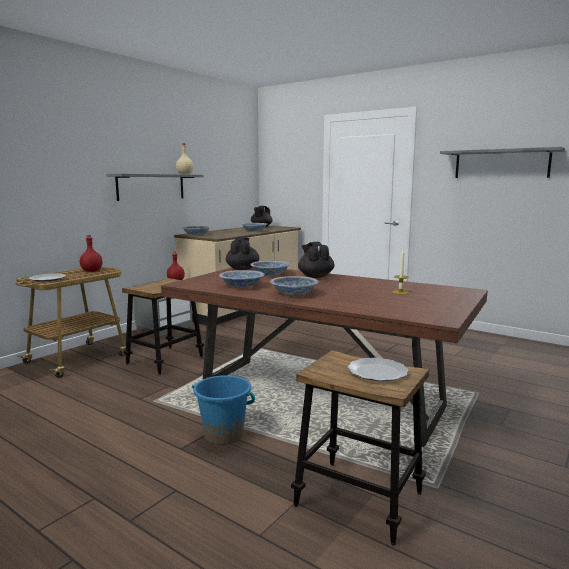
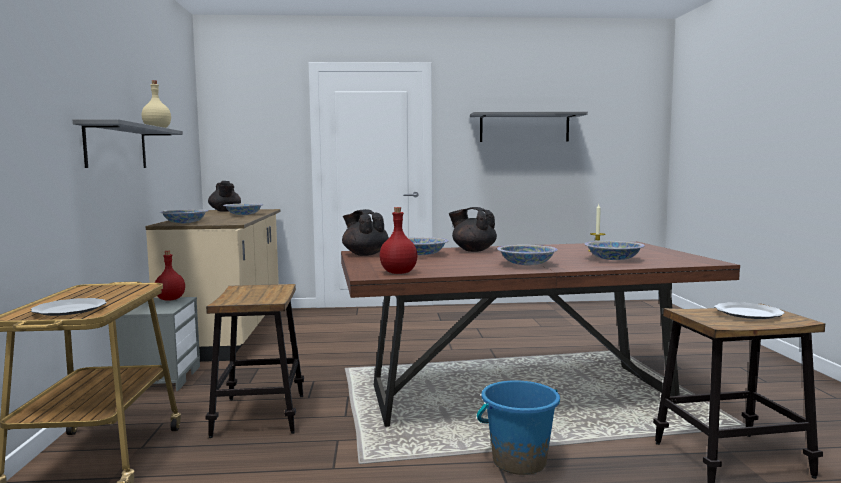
camera: 40 degrees left, 5 degrees down
red bottle [80,235,103,272] -> red bottle moved to [380,207,418,274]
bowl [219,270,265,287] -> bowl moved to [585,241,645,260]

